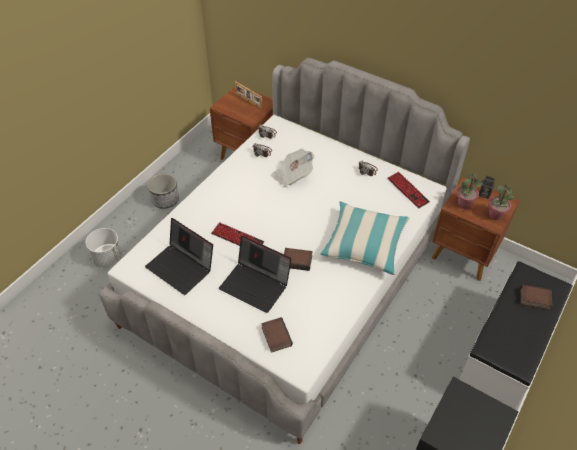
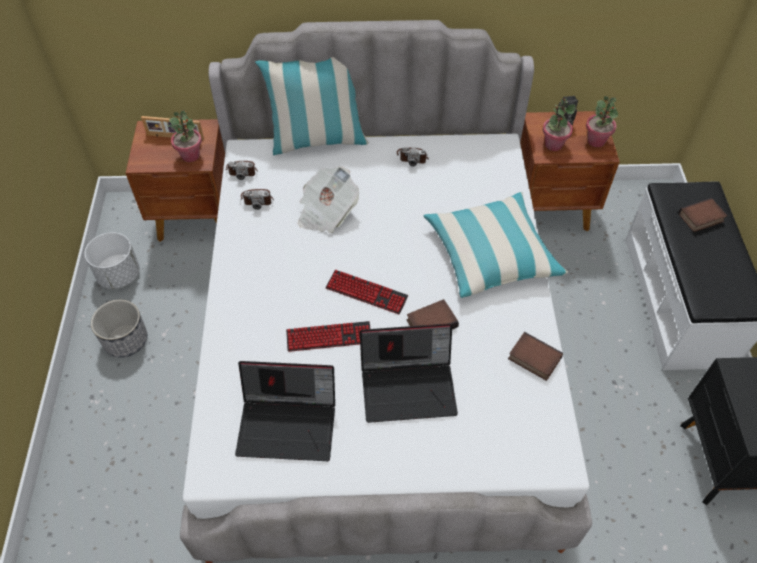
camera: 35 degrees left, 5 degrees up
white planter [86,228,123,268] -> white planter moved to [85,232,140,289]
book [261,317,293,353] -> book moved to [508,332,563,381]
keyboard [387,172,430,208] -> keyboard moved to [325,270,408,314]
none -> potted plant [169,110,202,162]
none -> pillow [255,57,369,155]

